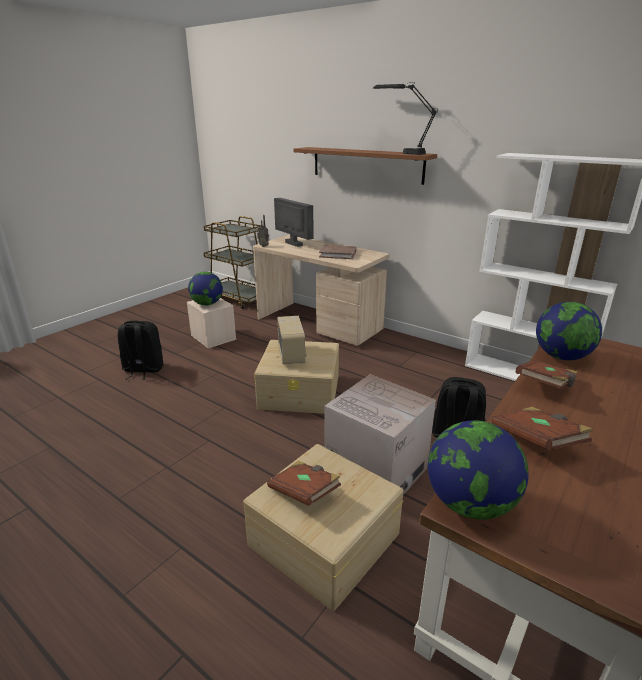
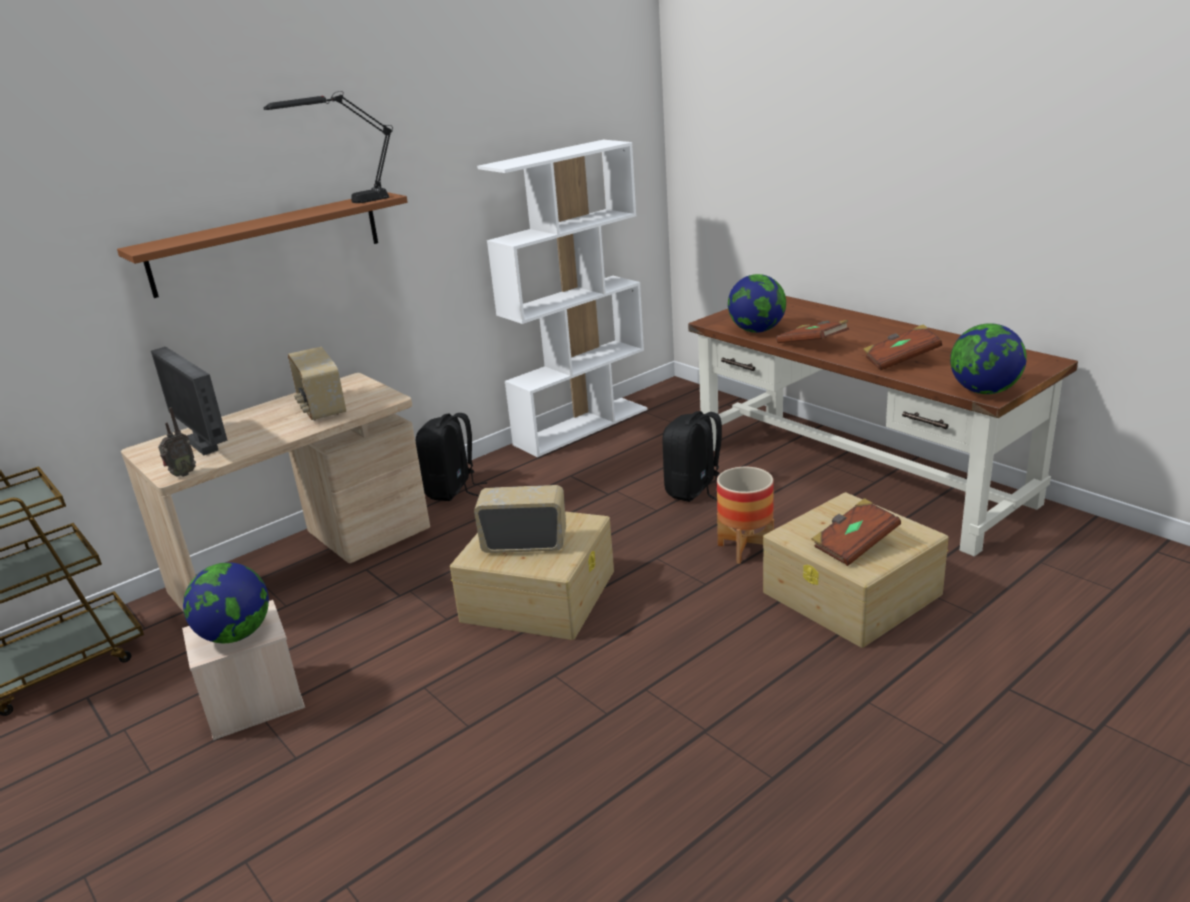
camera: 75 degrees left, 0 degrees up
black backpack [118,320,163,380] -> black backpack moved to [416,413,487,501]
monitor [274,198,314,247] -> monitor turned 105 degrees counterclockwise [151,347,228,455]
brown book [319,245,356,259] -> radio [288,347,346,421]
cardboard box [324,374,436,495] -> planter [717,467,774,564]

